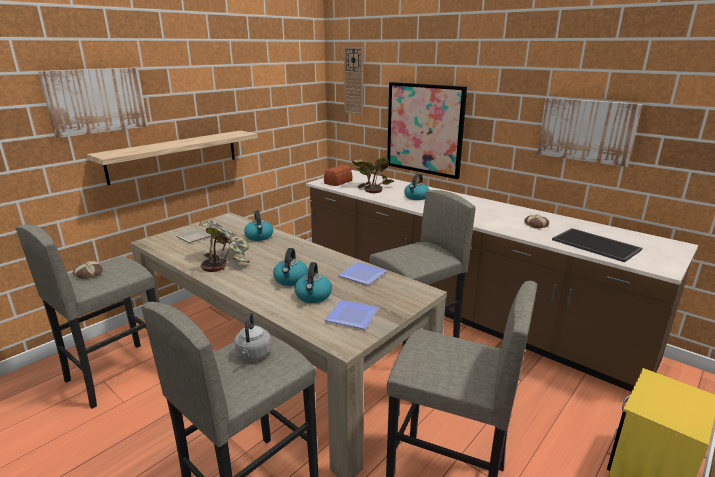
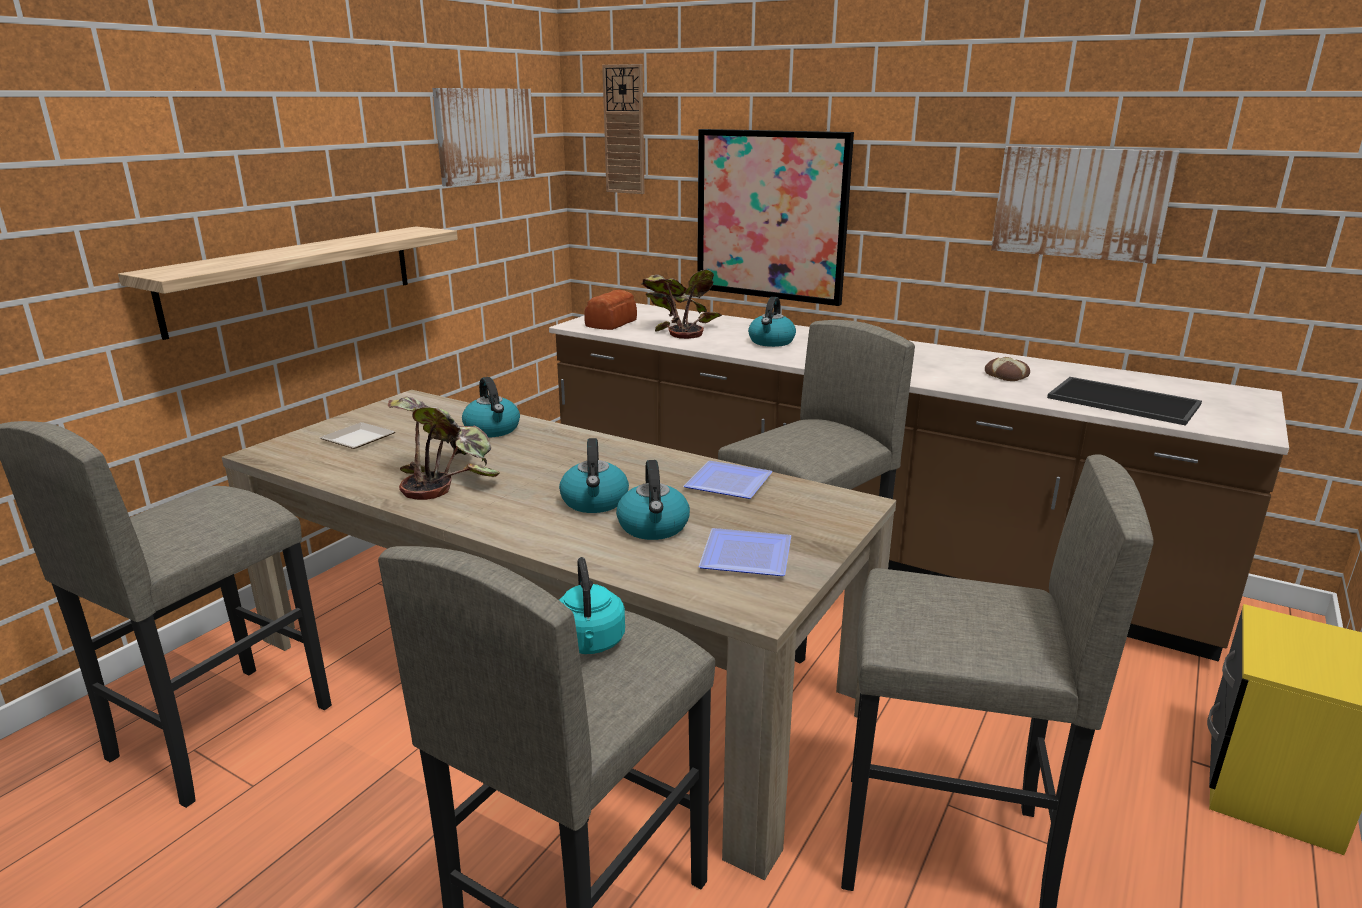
camera: 10 degrees left, 0 degrees up
picture [39,68,148,138] -> picture moved to [432,88,536,186]
bread [73,261,103,279] -> none
grey kettle [234,312,271,361] -> turquoise kettle [559,557,625,654]

